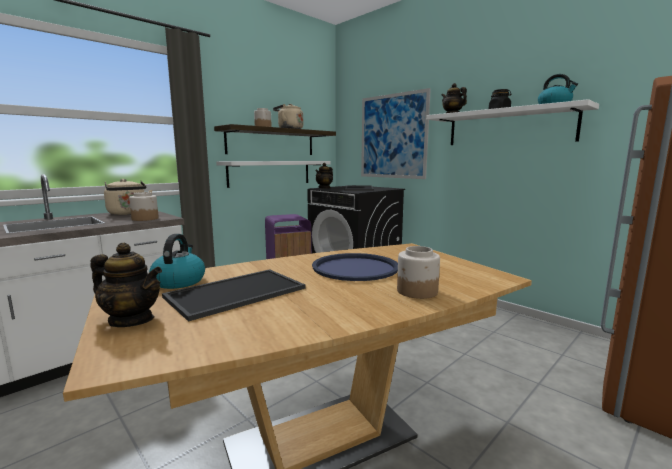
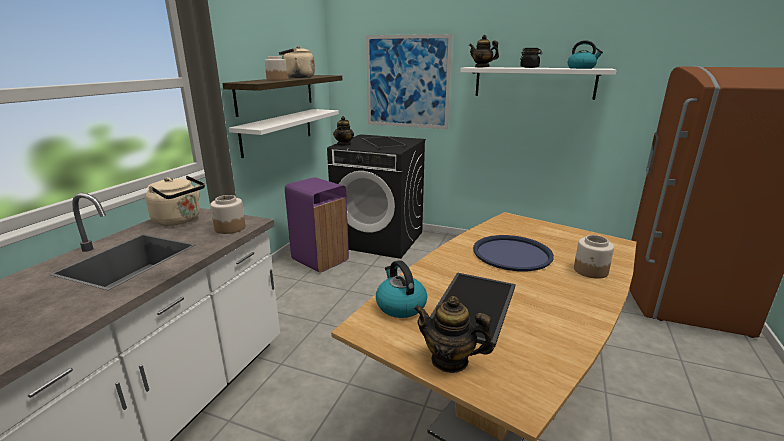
camera: 25 degrees left, 10 degrees up
teapot [90,243,162,327] -> teapot turned 150 degrees counterclockwise [414,296,494,373]

